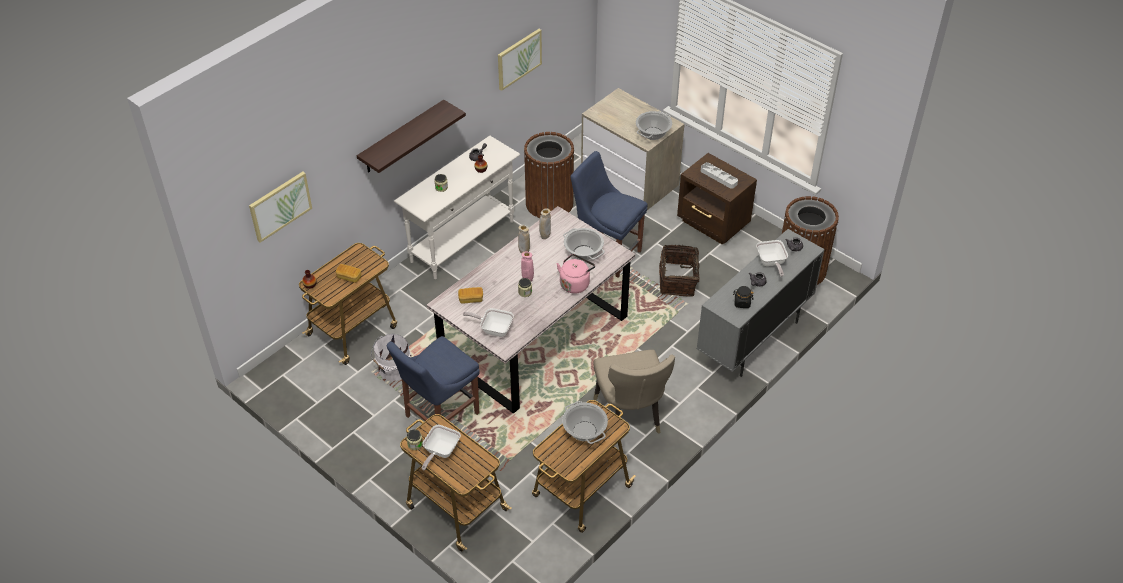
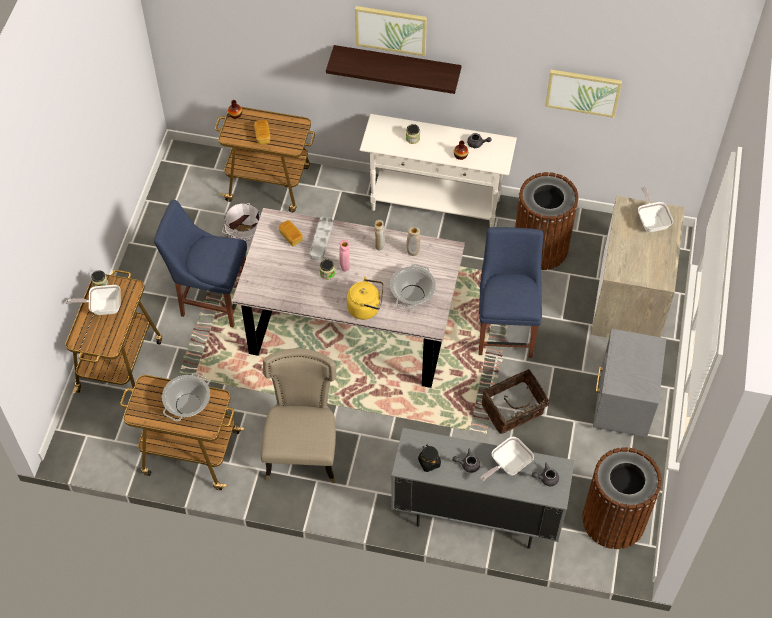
camera: 60 degrees right, 10 degrees up
picture [249,172,312,243] -> picture moved to [355,6,427,56]
frying pan [463,308,514,337] -> frying pan moved to [638,187,674,232]
pink kettle [557,254,595,294] -> yellow kettle [347,277,384,320]
beige chair [594,350,675,434] -> beige chair turned 135 degrees clockwise [261,348,337,483]
cooking pot [636,111,672,140] -> none
brown nightstand [677,153,757,245] -> grey nightstand [593,329,666,437]
grey tray [701,162,738,189] -> grey tray moved to [310,217,333,261]

